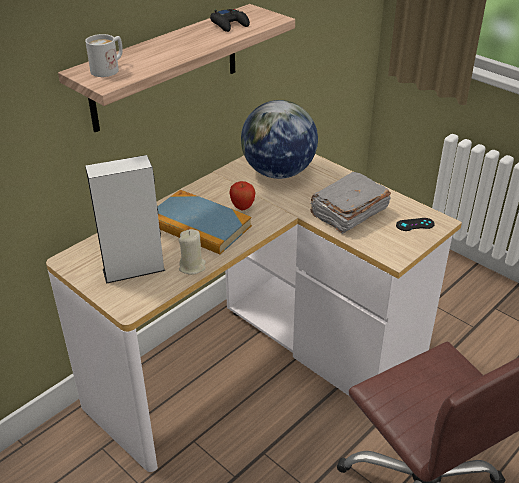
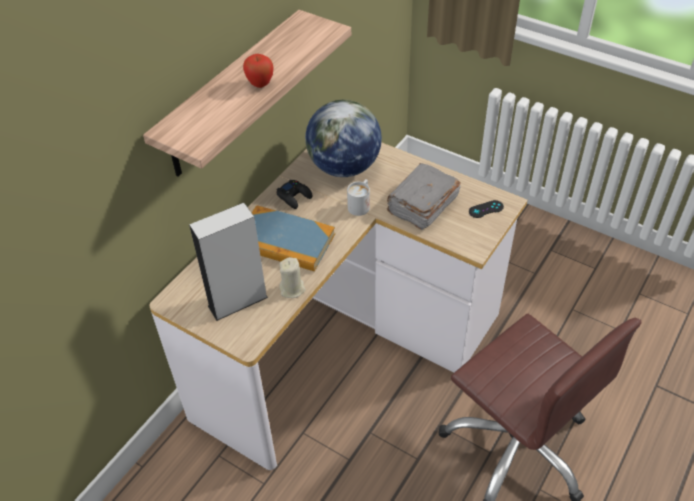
camera: 10 degrees left, 10 degrees up
white mug [85,34,123,77] -> white mug moved to [347,179,370,216]
black game controller [210,9,250,32] -> black game controller moved to [276,180,313,209]
apple [229,181,255,210] -> apple moved to [243,54,273,88]

